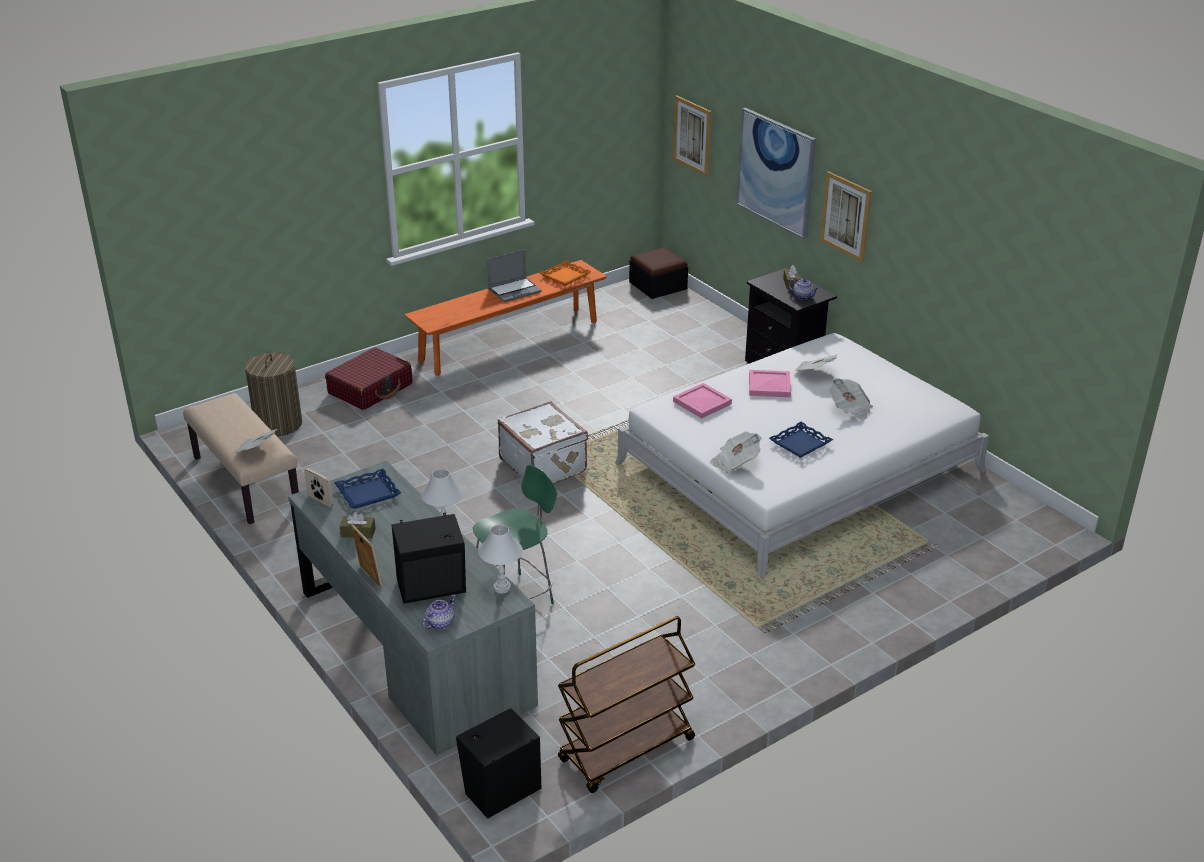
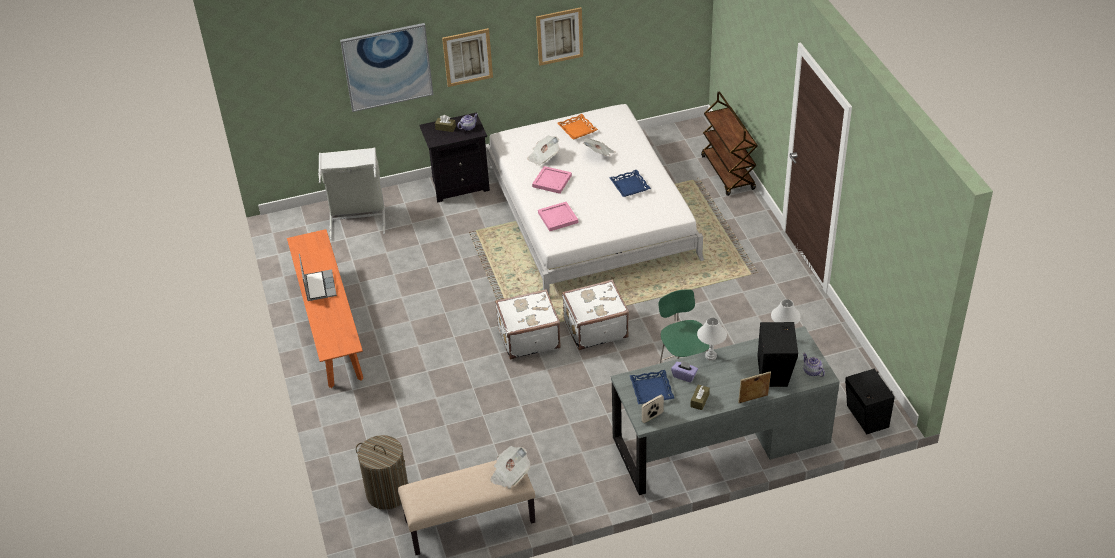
camera: 70 degrees left, 10 degrees up
red suitcase [325,347,412,410] -> none
orange tray [540,261,591,286] -> orange tray moved to [557,114,598,140]
brown cart [558,616,695,793] -> brown cart moved to [701,91,757,196]
ottoman [629,247,688,299] -> none
picture [673,95,712,177] -> picture moved to [536,7,583,66]
newspaper [710,431,762,473] -> none
none -> grey laundry basket [318,147,386,240]
none -> white suitcase [562,279,629,350]
none -> purple tissue box [671,360,698,382]

